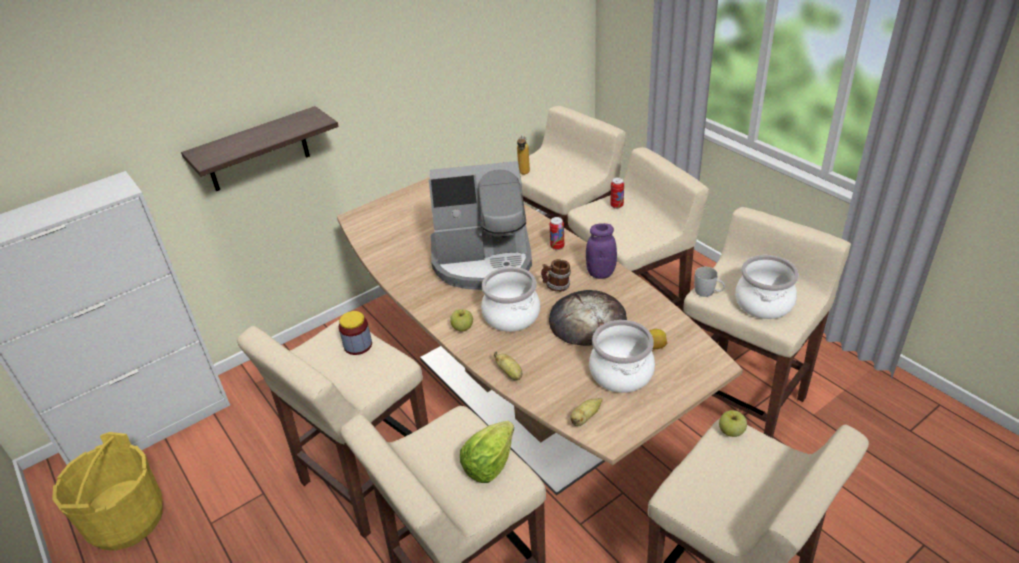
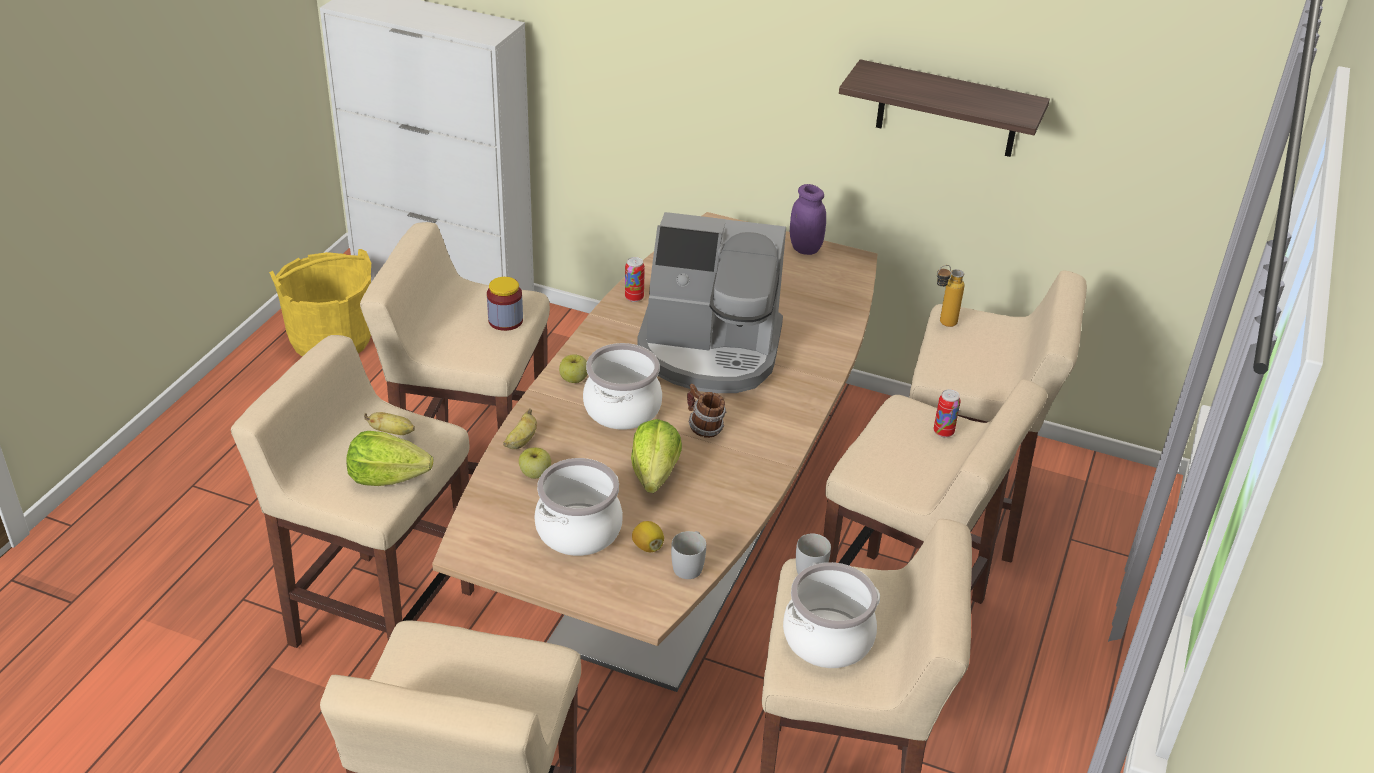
camera: 55 degrees right, 0 degrees up
shelf [181,106,339,191] -> shelf moved to [839,59,1050,157]
coffee machine [429,161,532,290] -> coffee machine turned 45 degrees counterclockwise [637,212,786,393]
bread [549,290,627,346] -> lettuce [631,419,682,493]
can [550,217,564,250] -> can moved to [625,257,645,302]
banana [571,398,603,426] -> banana moved to [364,412,415,435]
purple jar [586,223,617,279] -> purple jar moved to [790,184,826,255]
apple [719,410,747,437] -> apple moved to [519,447,551,479]
none -> white mug [671,531,706,579]

